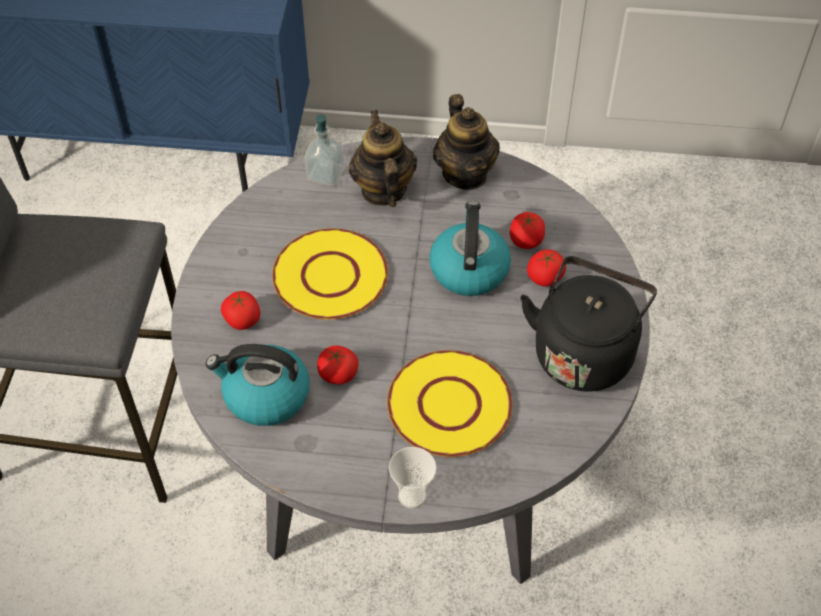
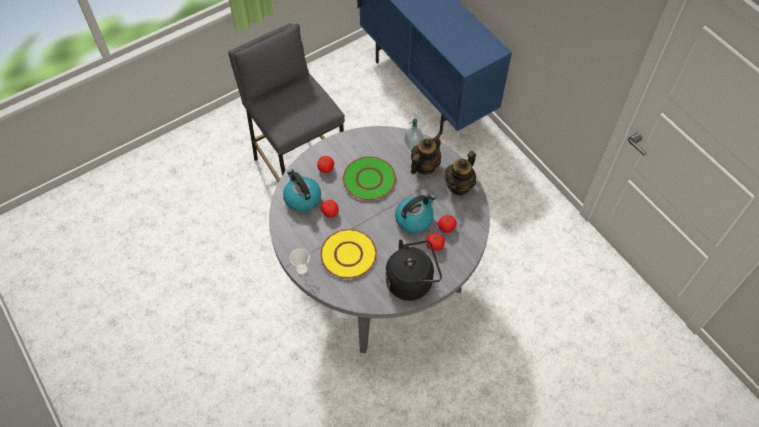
camera: 50 degrees right, 5 degrees up
yellow plate [272,228,388,320] -> green plate [343,156,396,200]

